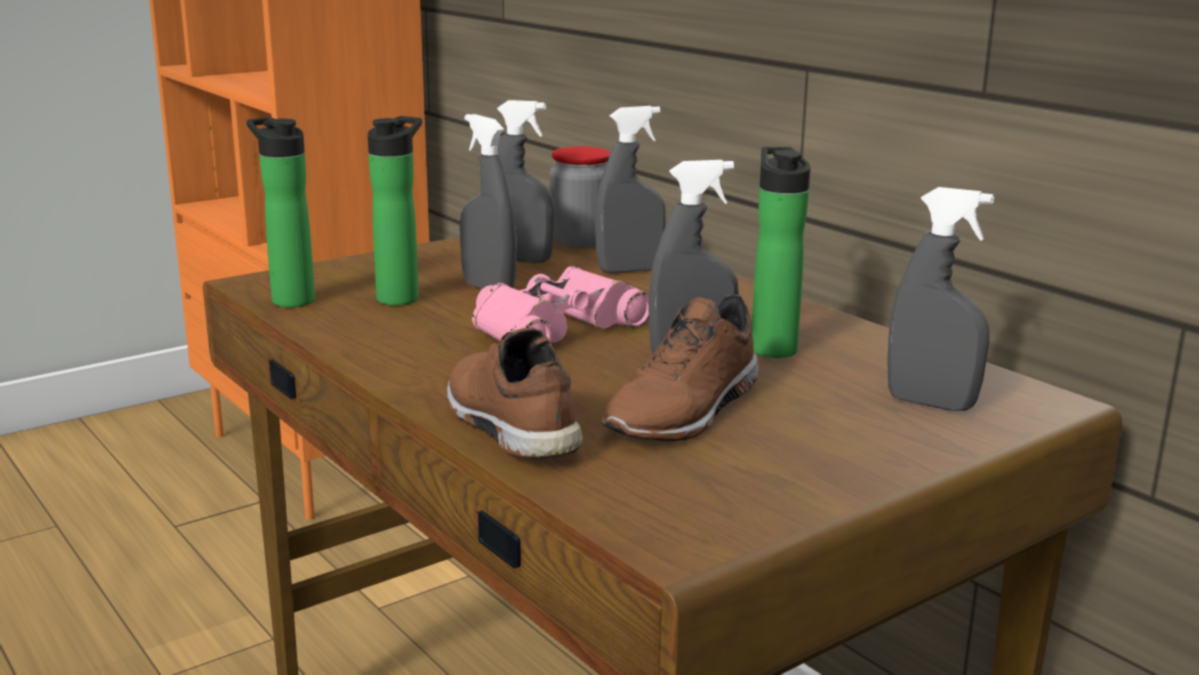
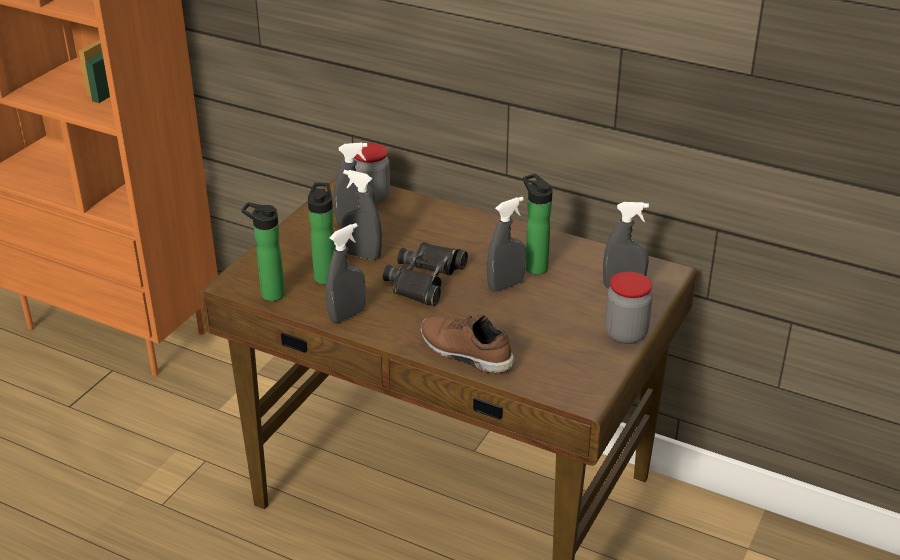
camera: 25 degrees left, 15 degrees up
pink binoculars [472,266,649,343] -> black binoculars [383,242,468,306]
grey spray bottle [595,106,666,273] -> grey spray bottle moved to [326,223,366,323]
brown shoe [601,294,759,441] -> none
none -> jar [605,272,653,344]

